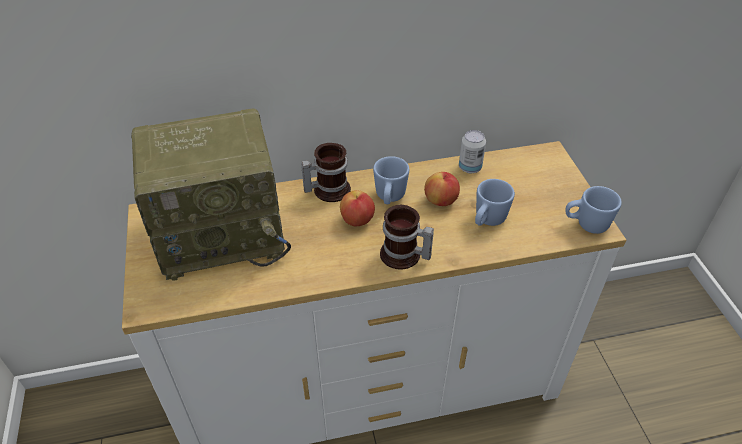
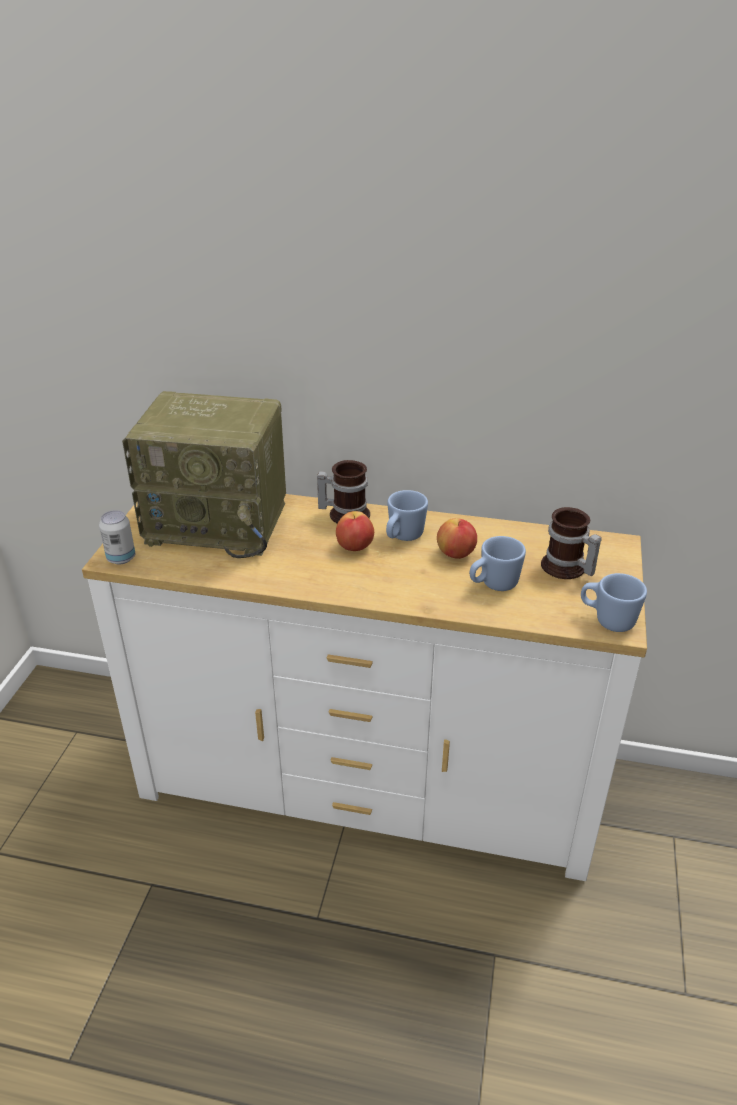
camera: 25 degrees right, 10 degrees down
mug [380,205,434,269] -> mug moved to [541,507,602,579]
can [459,130,486,173] -> can moved to [99,510,135,565]

